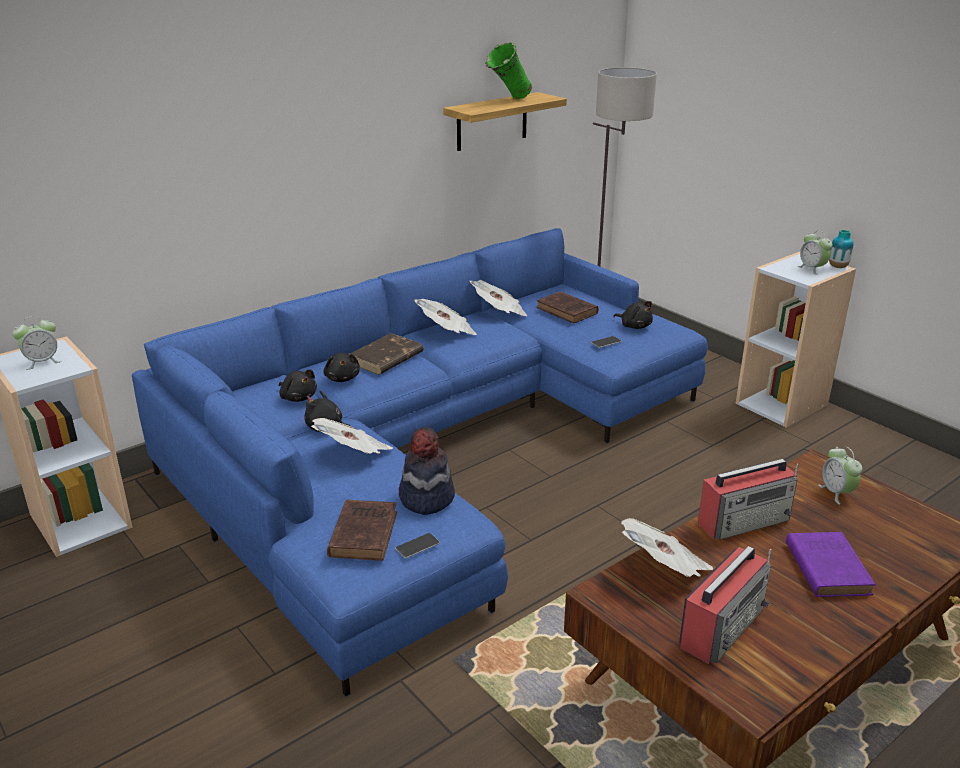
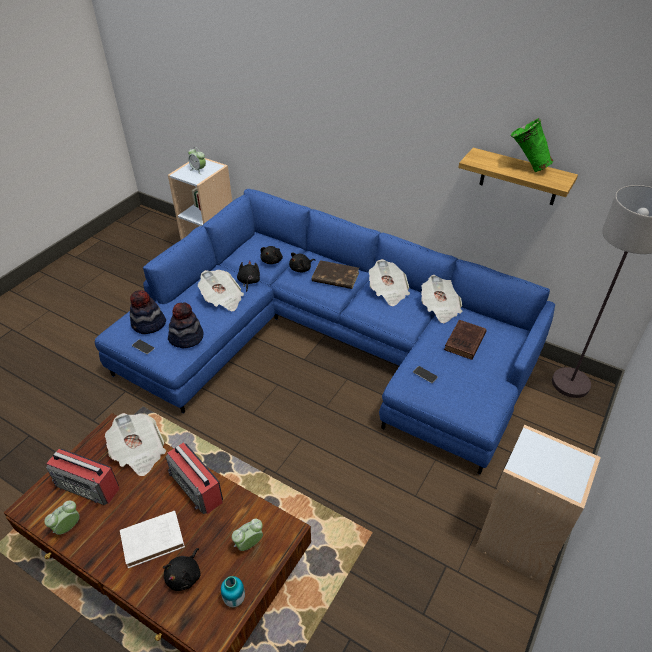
camera: 70 degrees right, 15 degrees up
brown book [327,500,397,561] -> hat [130,290,166,334]
black plush toy [613,301,653,329] -> black plush toy moved to [163,548,201,591]
purple book [786,532,876,597] -> white book [120,511,185,568]
alarm clock [797,231,832,275] -> alarm clock moved to [44,501,80,535]
vase [829,230,854,268] -> vase moved to [221,576,245,608]

